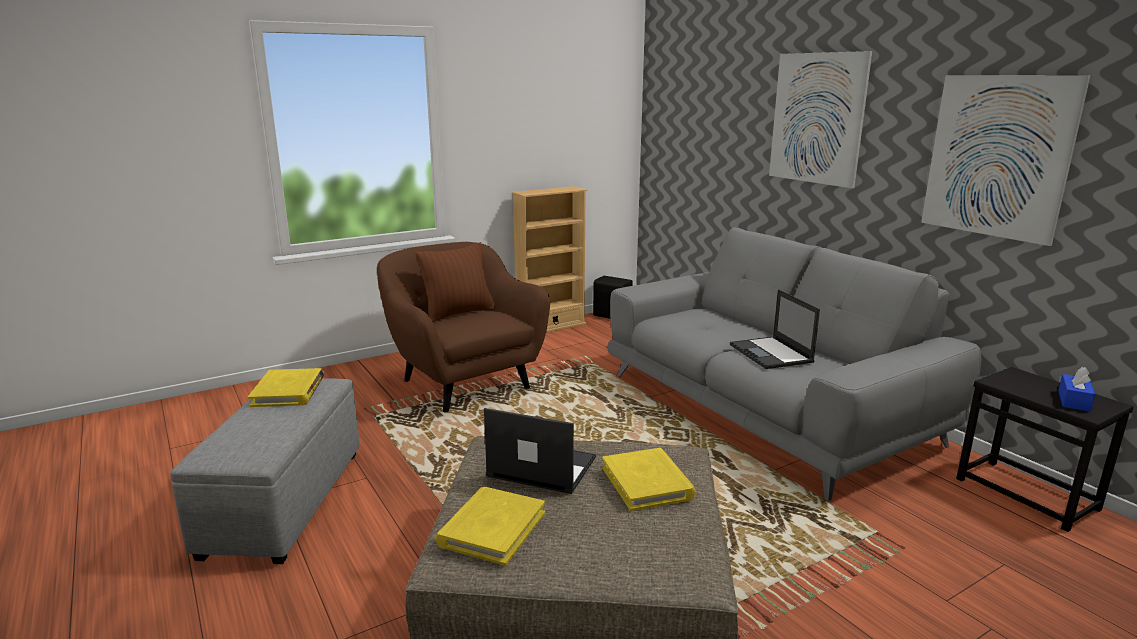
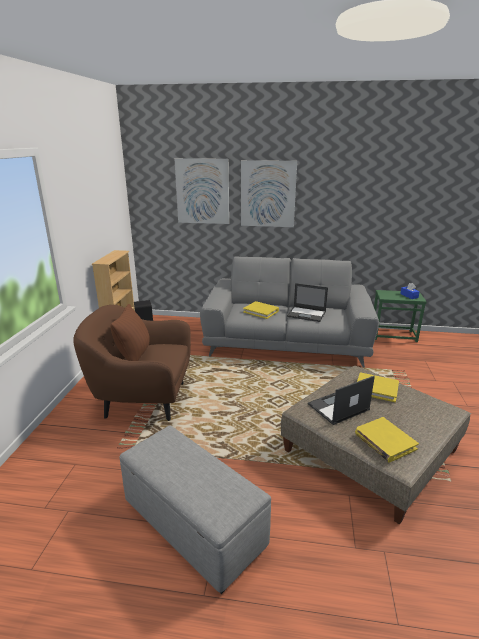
camera: 50 degrees left, 5 degrees up
yellow book [248,368,324,407] -> yellow book moved to [243,301,279,319]
picture [921,75,1090,246] -> picture moved to [174,158,229,224]
black side table [956,367,1134,532] -> green side table [374,290,427,342]

